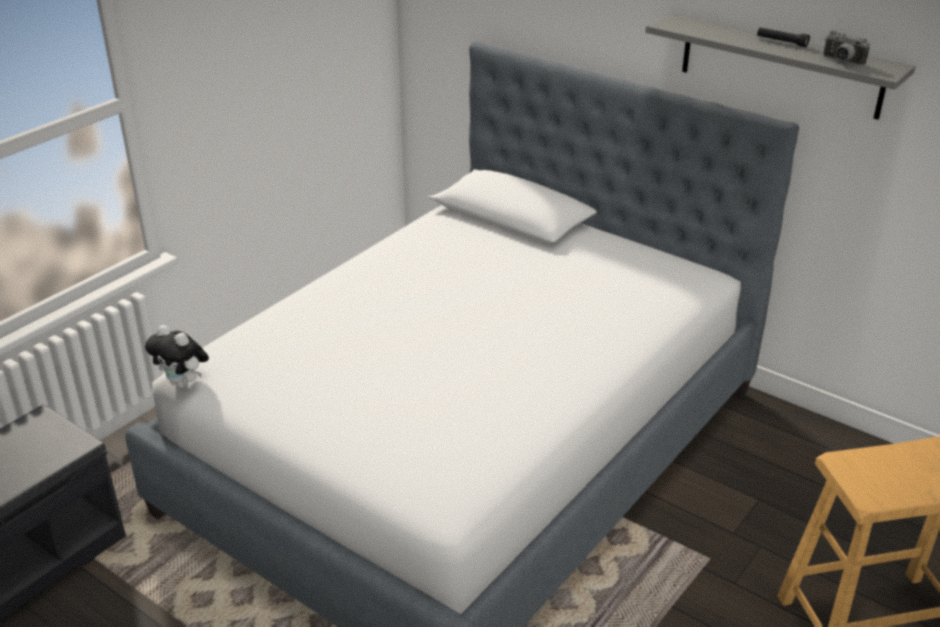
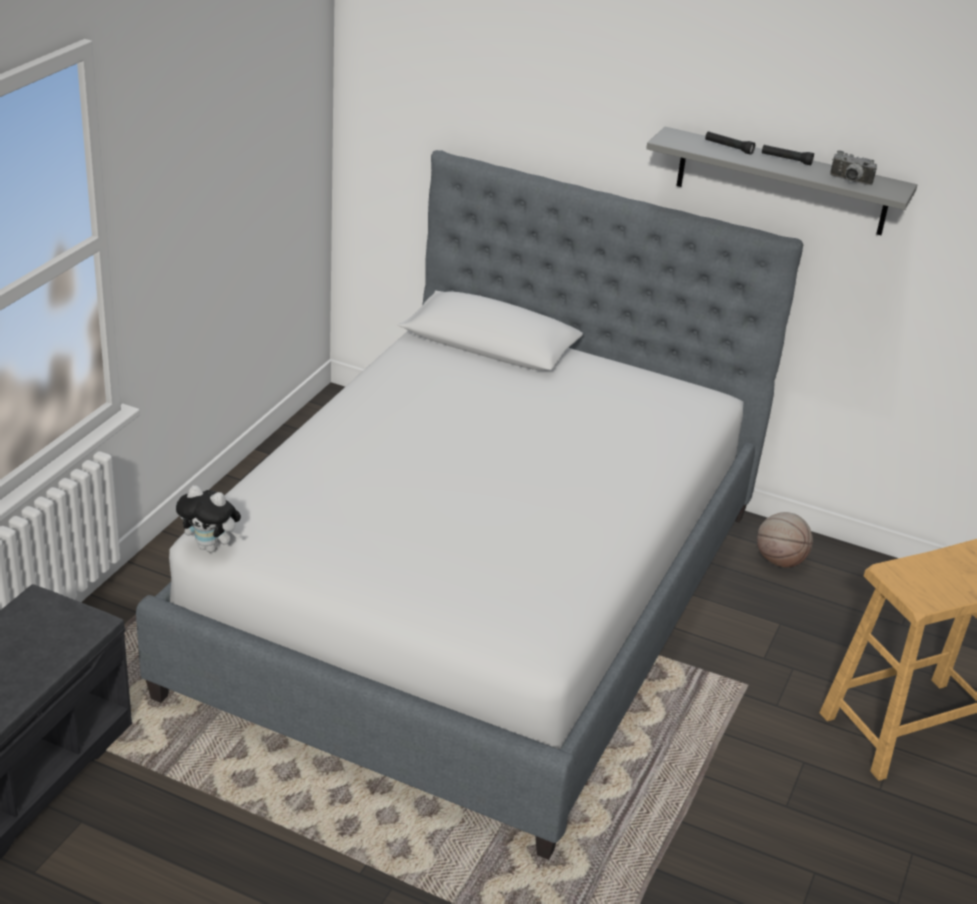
camera: 15 degrees left, 0 degrees up
none -> black flashlight [705,131,755,155]
none -> basketball [757,512,813,568]

